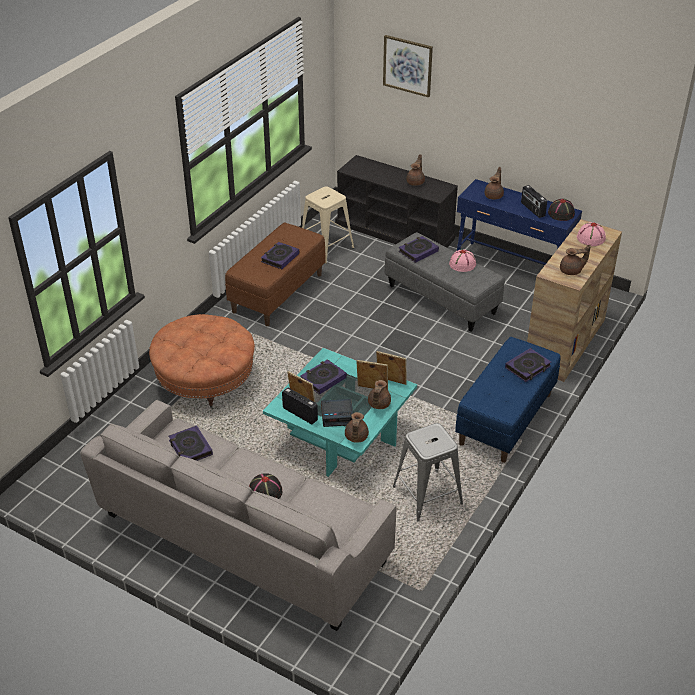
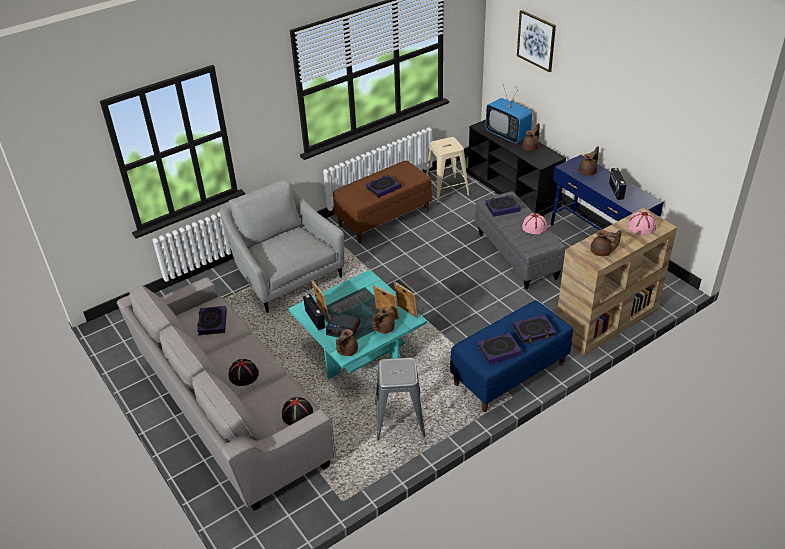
camera: 25 degrees right, 0 degrees up
brown ottoman [149,314,255,409] -> grey armchair [220,179,344,313]
book [300,359,347,395] -> book moved to [478,333,522,365]
black hat [548,199,575,221] -> black hat moved to [282,397,313,426]
none -> television [486,85,532,144]

